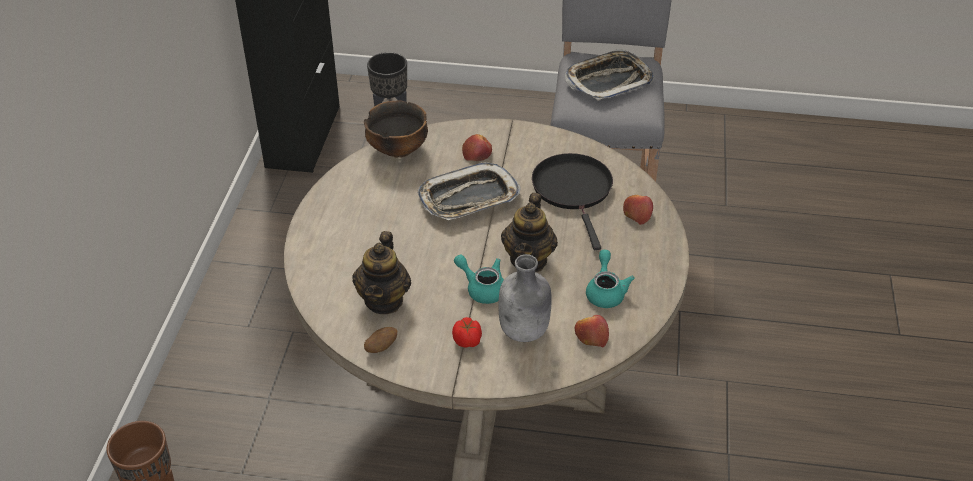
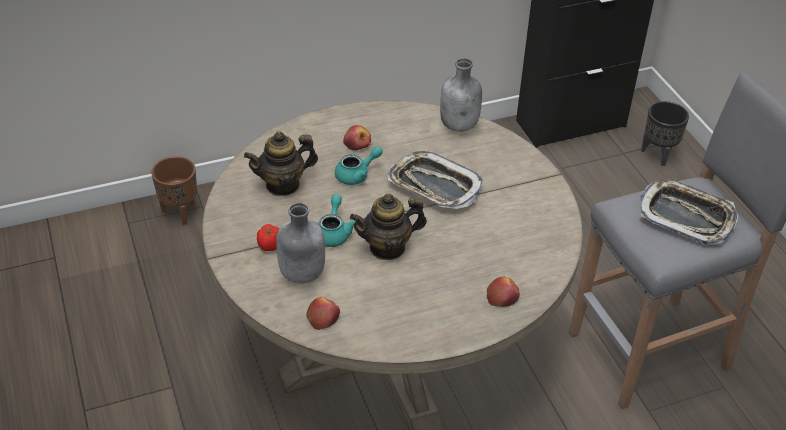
camera: 60 degrees right, 0 degrees up
bowl [364,101,428,158] -> grey bottle [440,58,482,132]
potato [364,327,397,353] -> none
apple [462,134,492,161] -> apple moved to [343,125,371,150]
black frying pan [532,153,613,250] -> none
turquoise teapot [586,250,635,308] -> turquoise teapot moved to [335,146,383,185]

